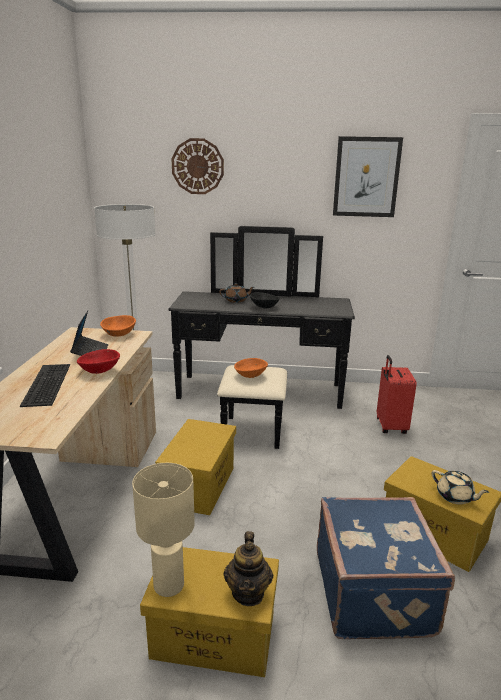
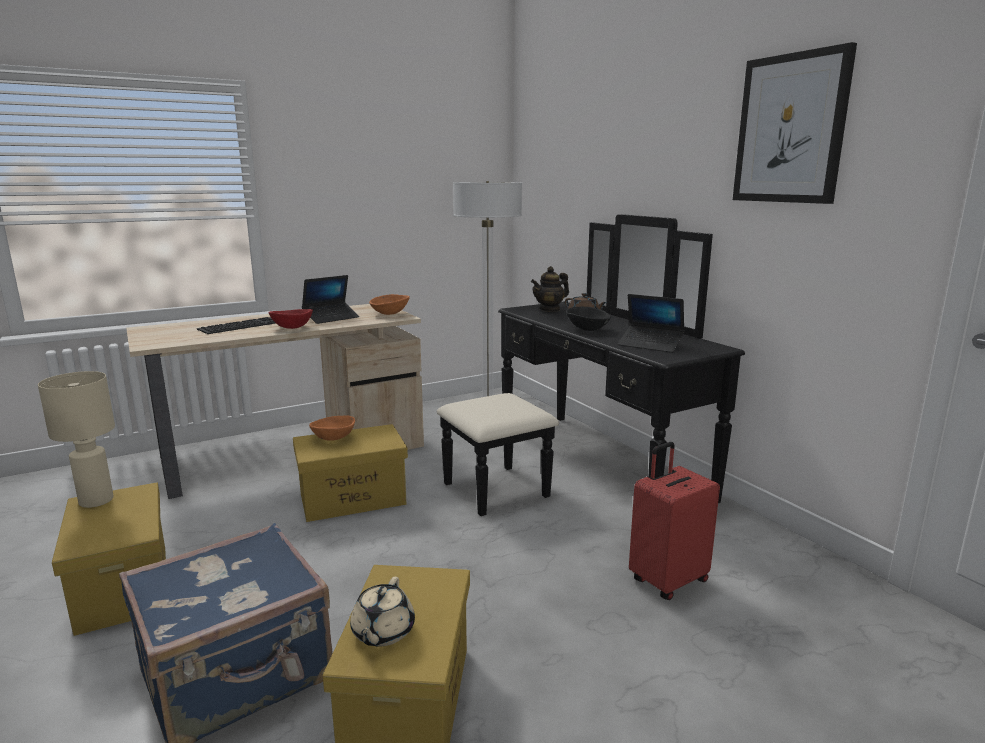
camera: 55 degrees right, 5 degrees down
wall clock [172,138,224,194] -> none
teapot [223,531,273,606] -> teapot moved to [531,266,569,312]
orange bowl [234,358,268,378] -> orange bowl moved to [309,415,355,441]
none -> laptop [617,294,685,353]

